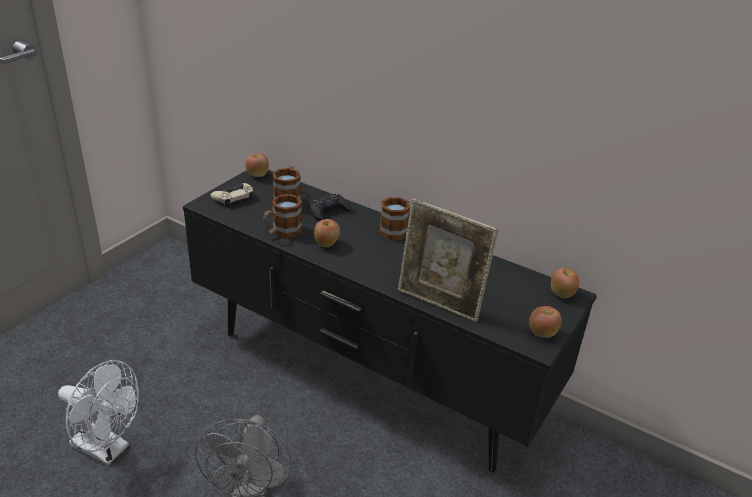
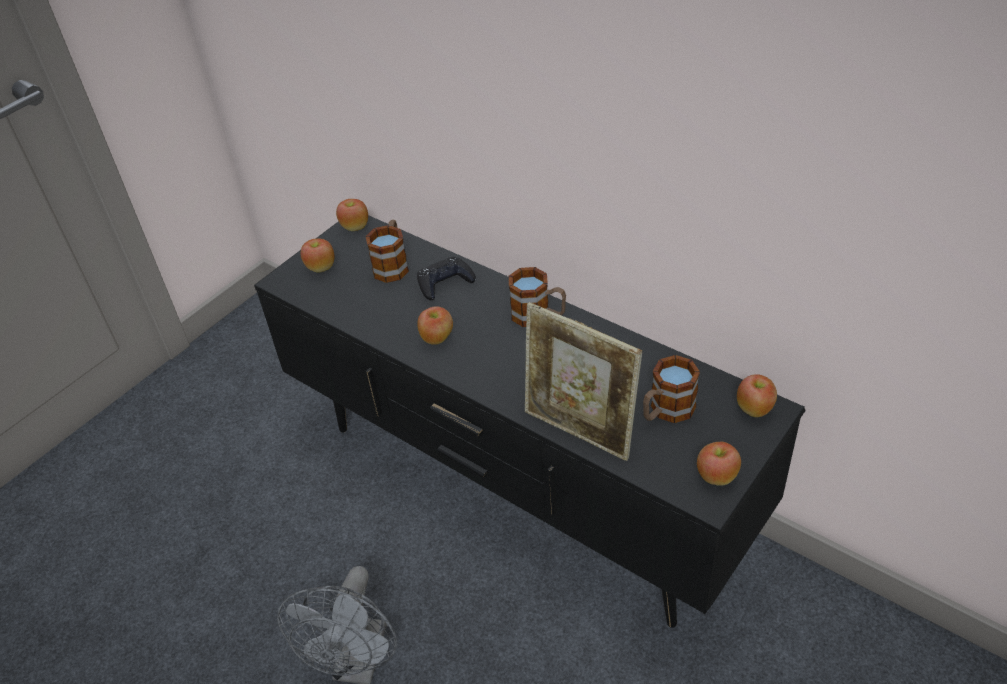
camera: 10 degrees right, 10 degrees up
white fan [58,360,139,465] -> none
beige game controller [211,183,253,207] -> apple [300,239,334,272]
mug [263,194,302,238] -> mug moved to [643,355,700,423]

